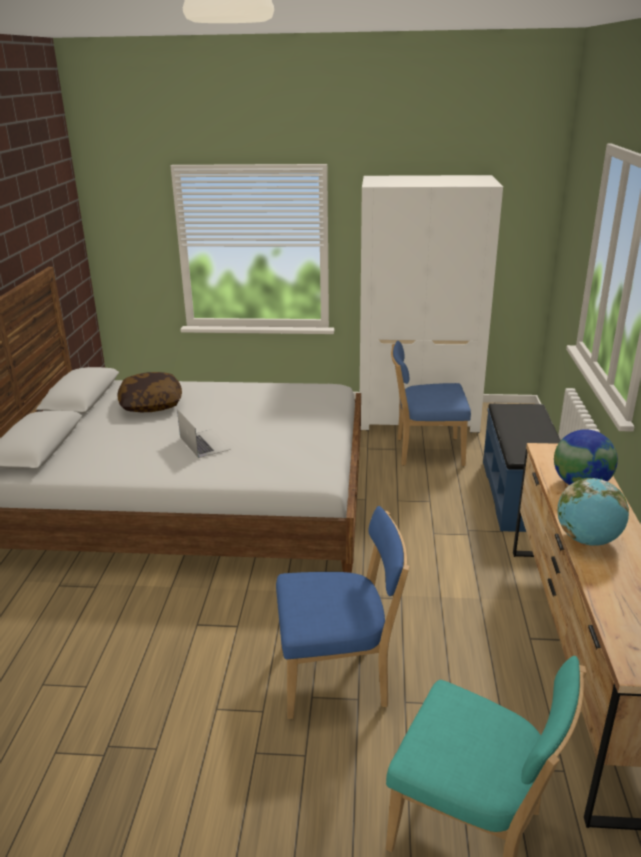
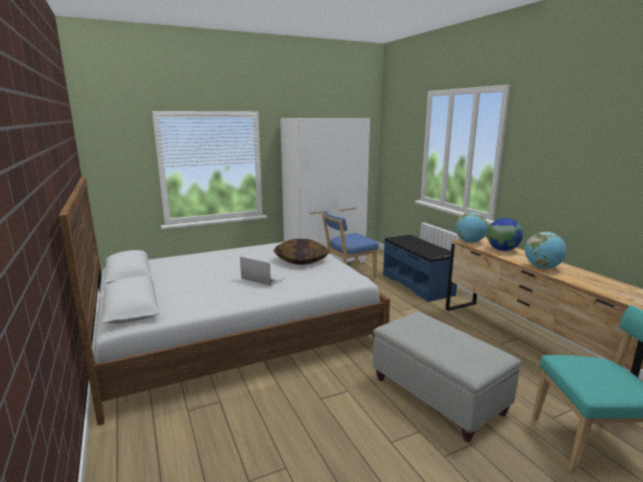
camera: 30 degrees left, 10 degrees down
pillow [117,372,182,412] -> pillow moved to [273,239,329,265]
blue chair [276,506,410,719] -> grey ottoman [373,312,522,442]
none -> globe [455,212,488,243]

